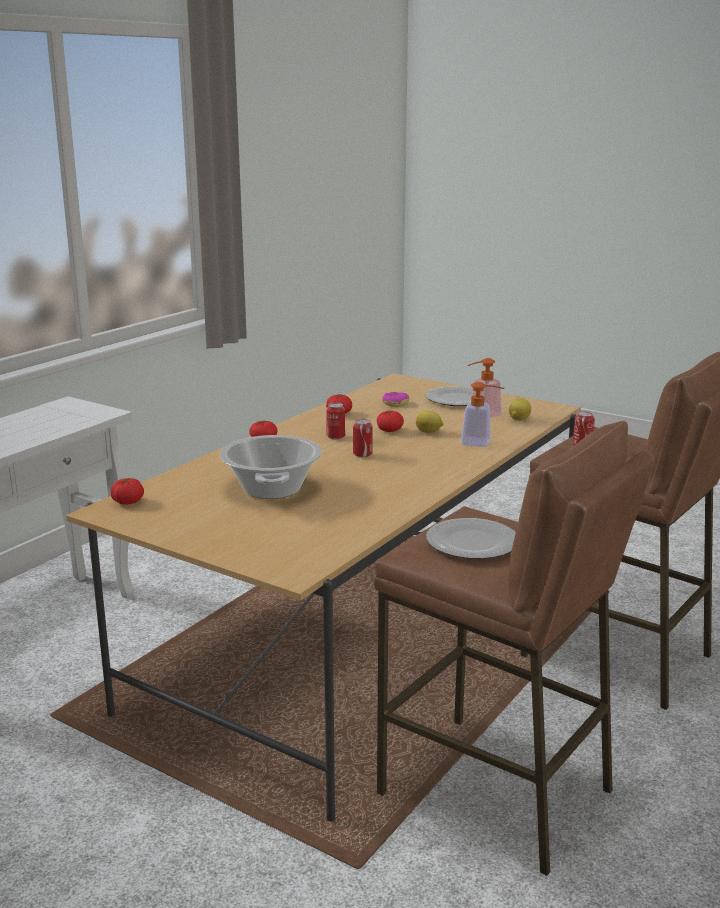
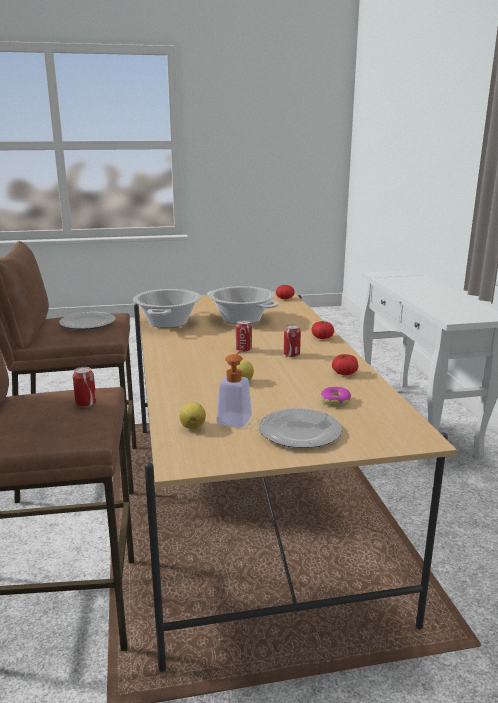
camera: 135 degrees right, 0 degrees up
tomato [377,411,404,432] -> none
soap dispenser [461,382,504,447] -> none
none -> cooking pot [133,289,201,328]

